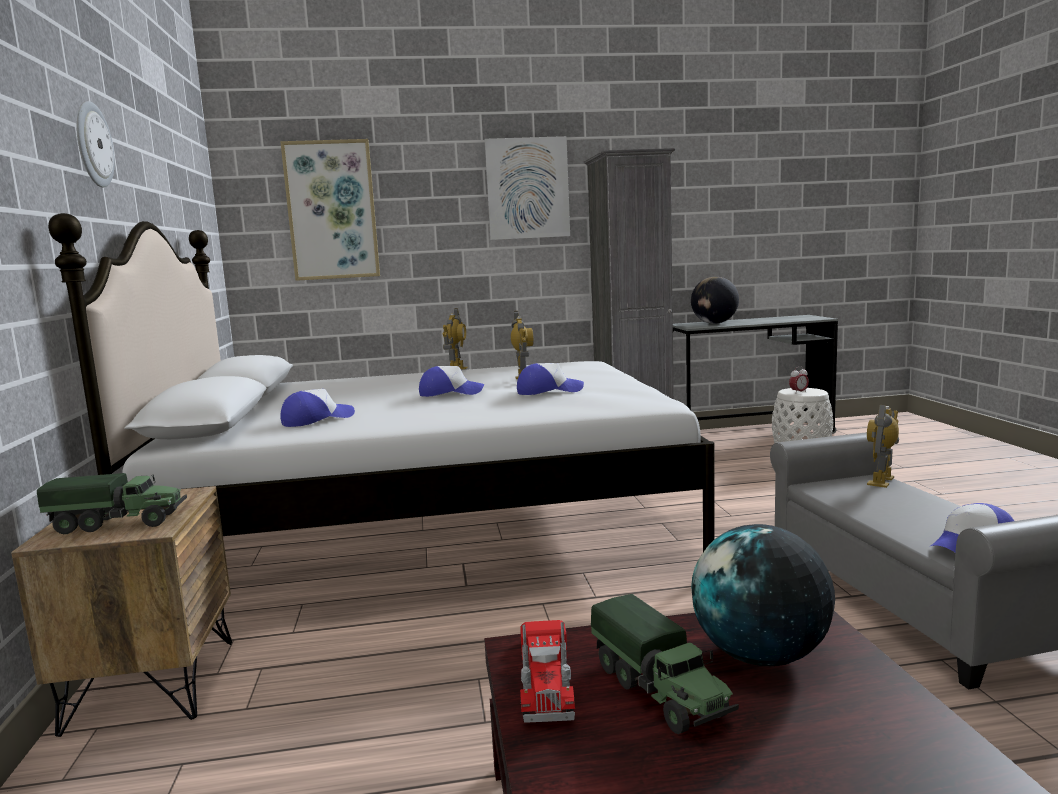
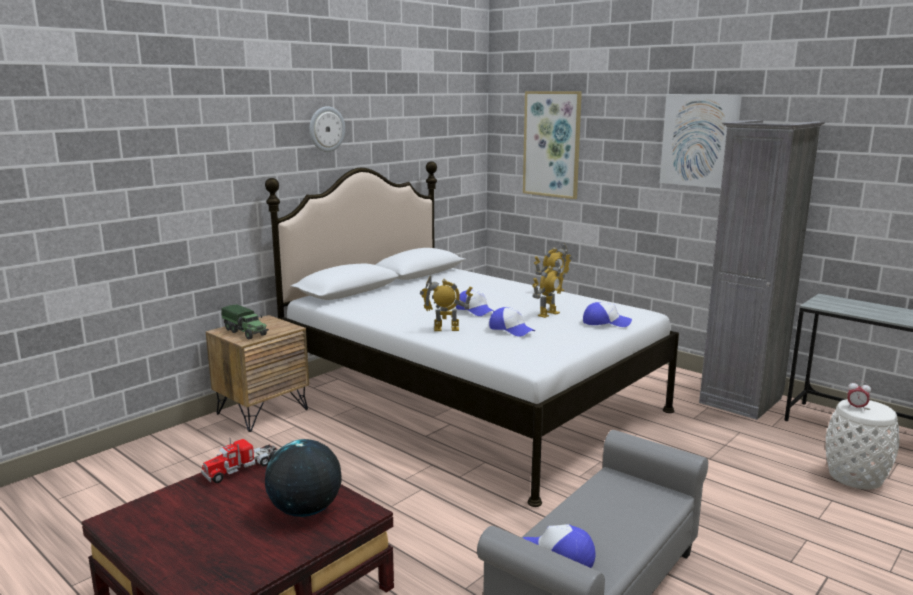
camera: 50 degrees right, 5 degrees up
cap [280,389,355,427] -> cap moved to [583,302,632,327]
toy truck [591,594,739,734] -> none
globe [691,276,739,324] -> none
toy robot [867,405,899,488] -> toy robot moved to [420,276,473,331]

